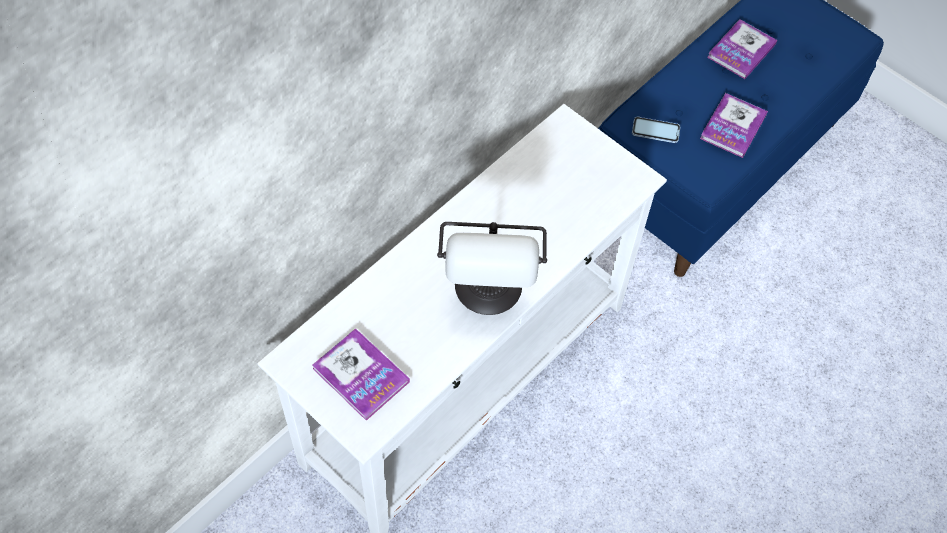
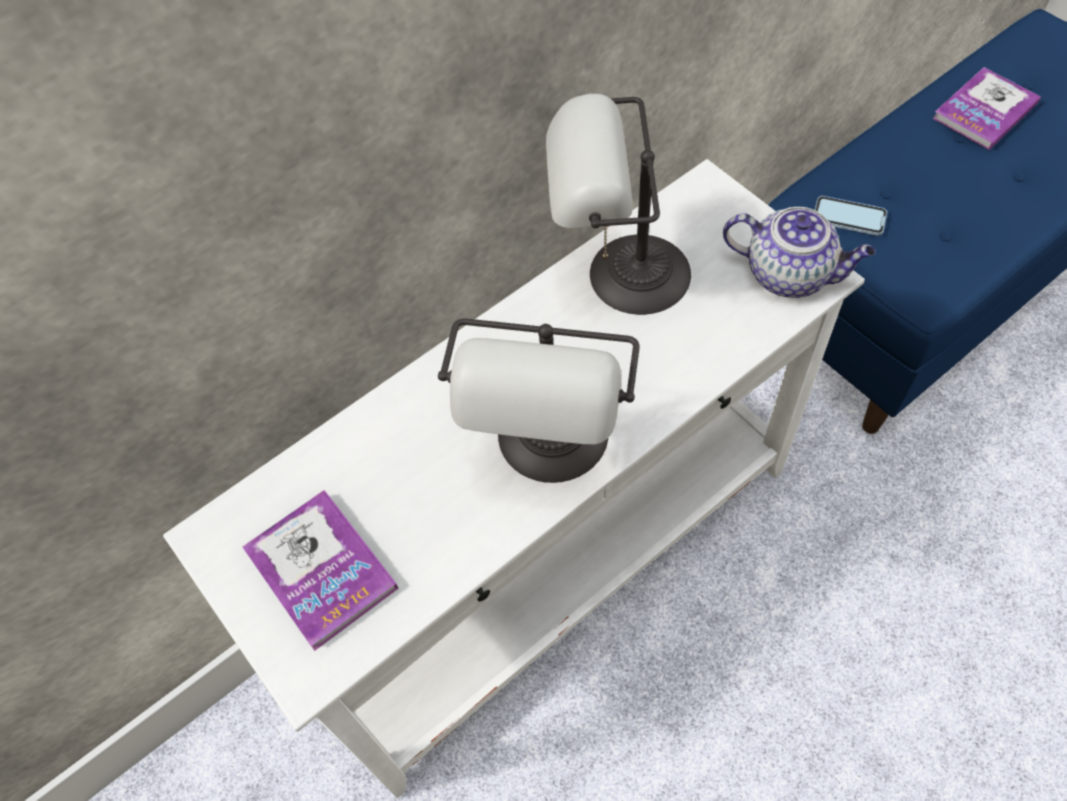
camera: 15 degrees right, 0 degrees up
book [700,93,768,158] -> none
none -> table lamp [546,94,691,315]
none -> teapot [723,207,876,298]

